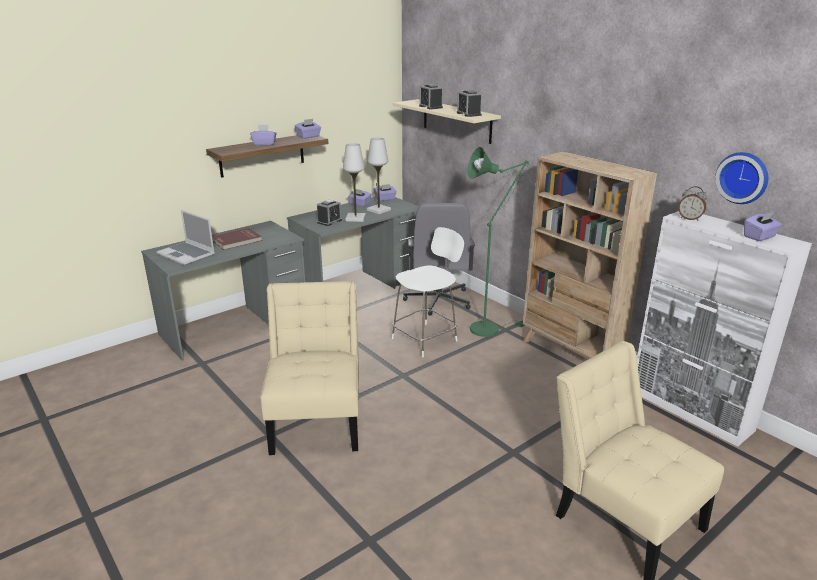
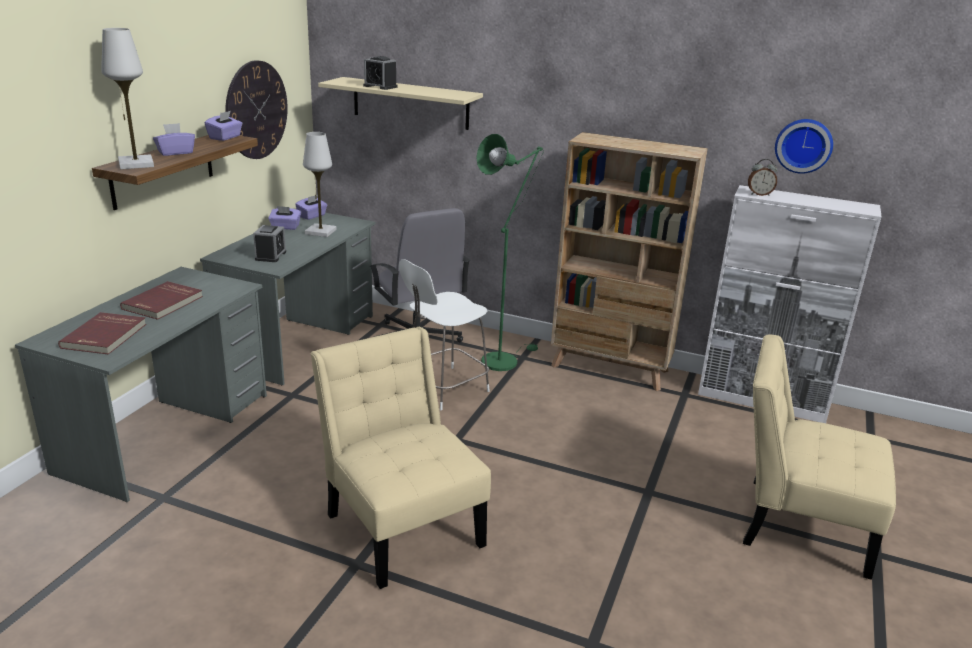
camera: 30 degrees left, 0 degrees up
laptop [156,210,215,265] -> red book [58,312,146,354]
white table lamp [343,143,366,222] -> white table lamp moved to [101,28,154,169]
white chair [392,227,464,357] -> white chair turned 150 degrees counterclockwise [399,259,490,410]
alarm clock [457,90,482,117] -> none
purple tissue box [744,211,782,241] -> none
none -> wall clock [225,60,288,159]

